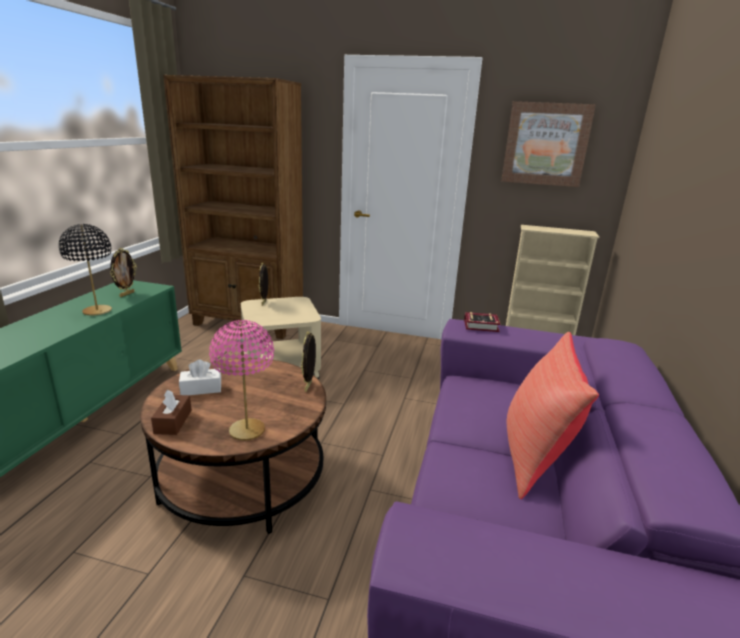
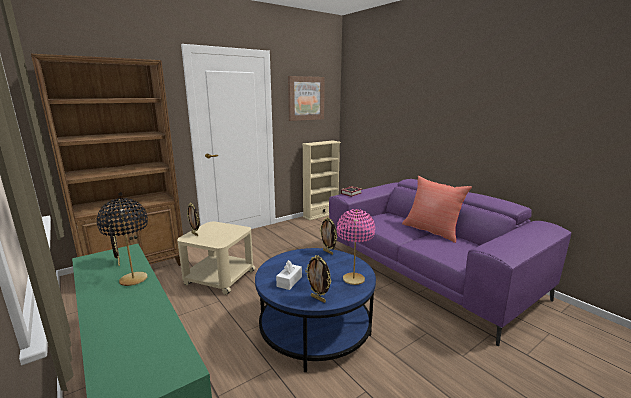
camera: 50 degrees left, 5 degrees down
brown coffee table [140,358,326,534] -> blue coffee table [255,248,376,372]
brown tissue box [151,390,192,435] -> picture frame [305,255,332,303]

